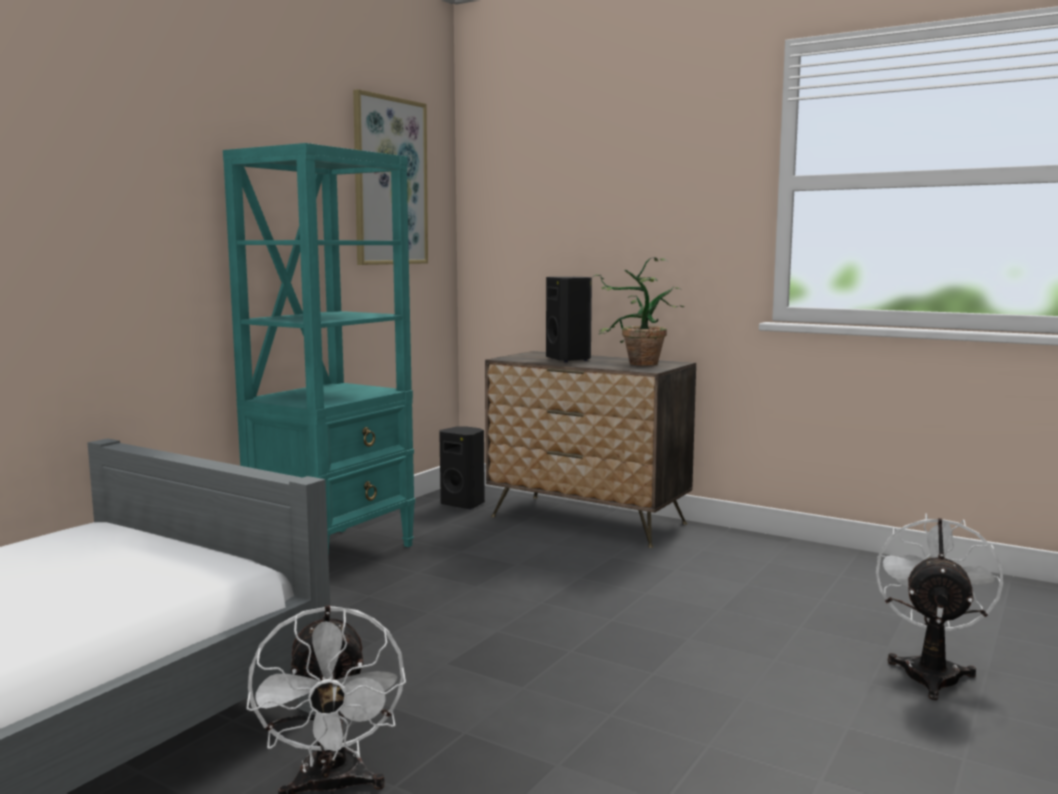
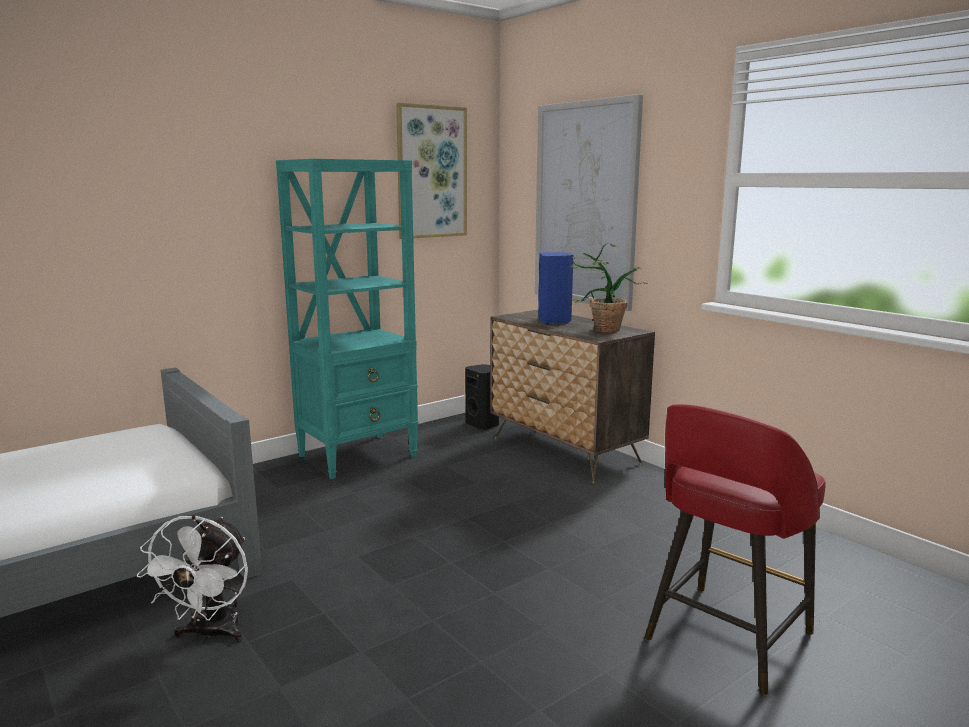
camera: 20 degrees right, 5 degrees up
black speaker [546,277,592,362] -> blue speaker [538,252,573,324]
white fan [876,513,1003,700] -> red stool [644,404,826,695]
none -> picture [535,94,643,311]

